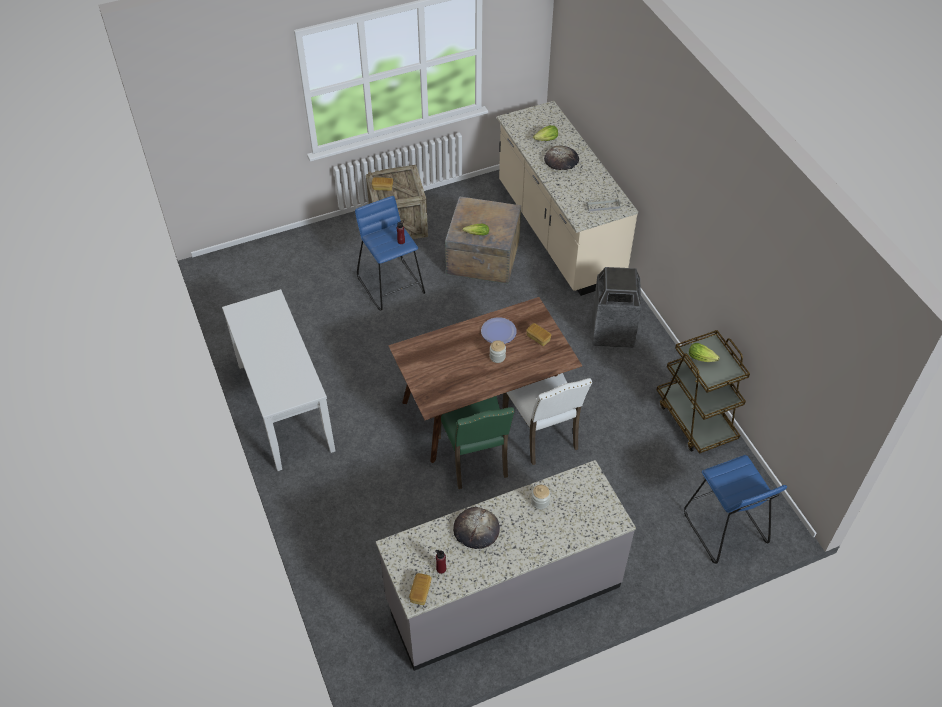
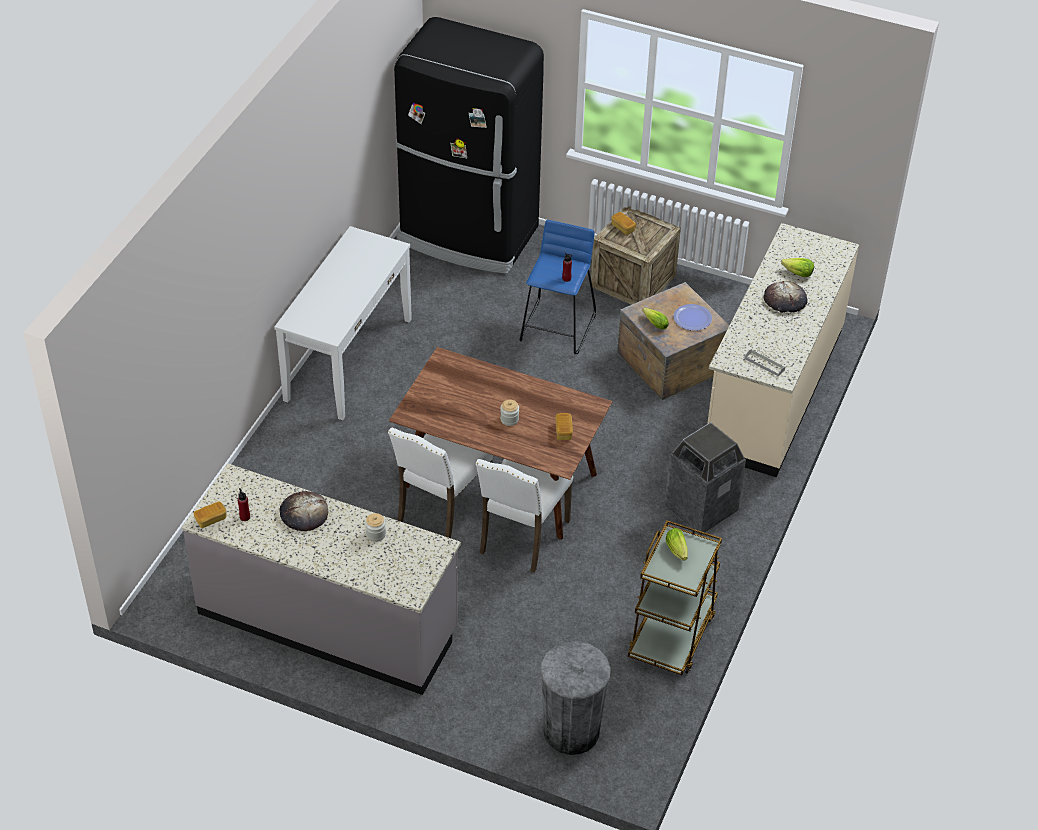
camera: 45 degrees right, 5 degrees down
green chair [439,396,515,489] -> white chair [388,428,493,538]
plate [481,317,517,344] -> plate moved to [673,304,712,331]
blue stool [684,455,787,564] -> grey trash can [540,641,611,755]
none -> black fridge [394,17,544,274]

